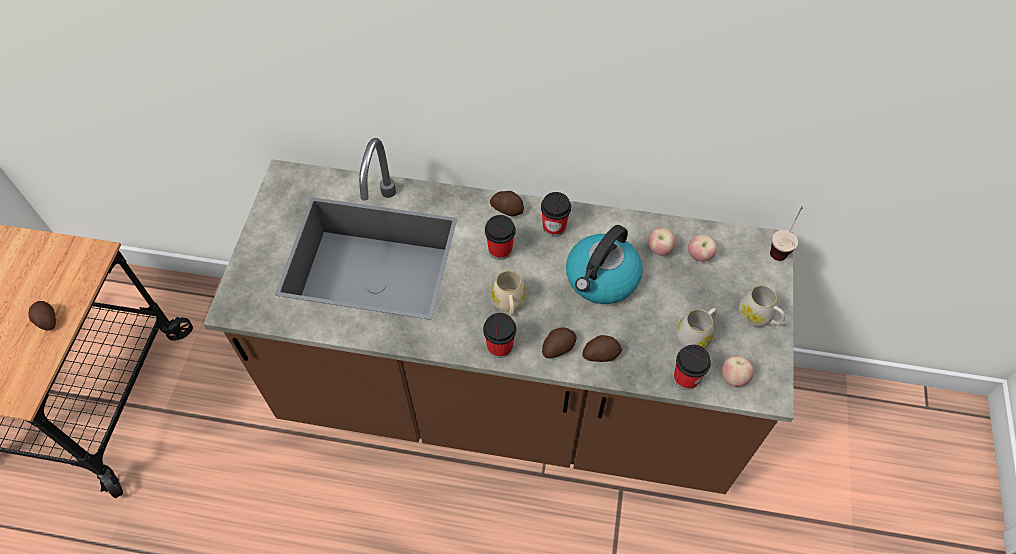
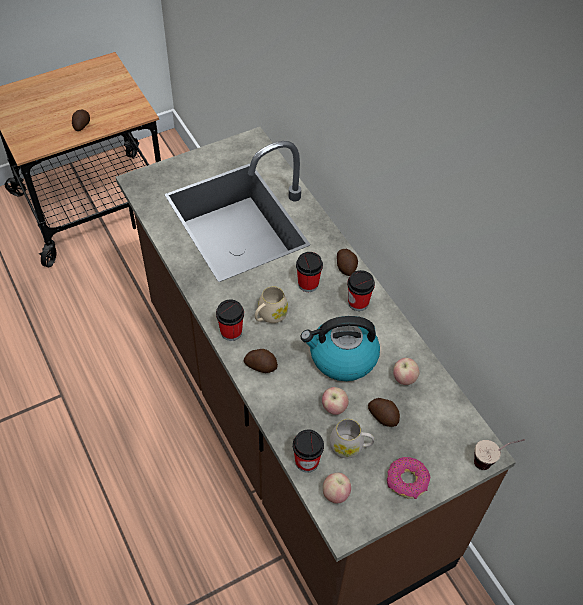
camera: 50 degrees right, 5 degrees down
potato [582,335,622,362] -> potato moved to [368,398,400,427]
apple [688,234,717,261] -> apple moved to [322,387,349,415]
white mug [739,285,785,327] -> donut [387,457,430,499]

